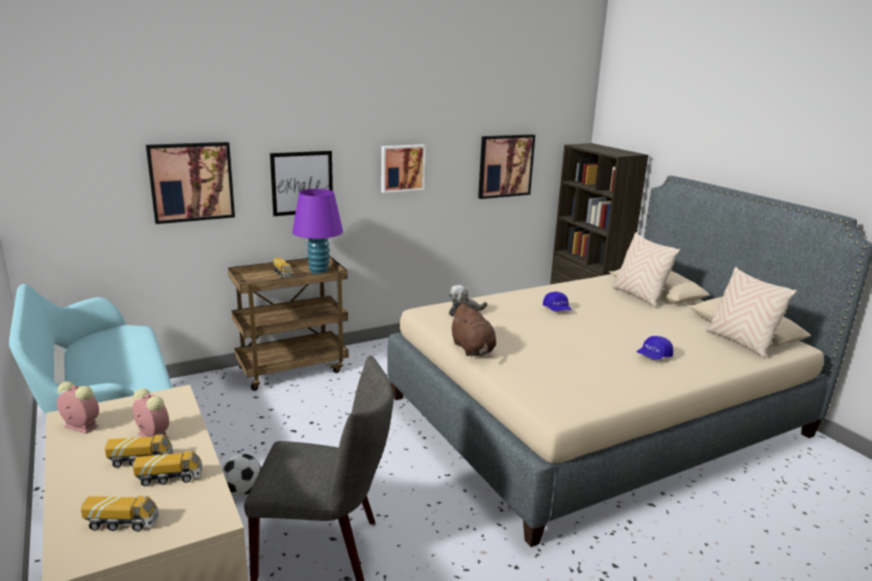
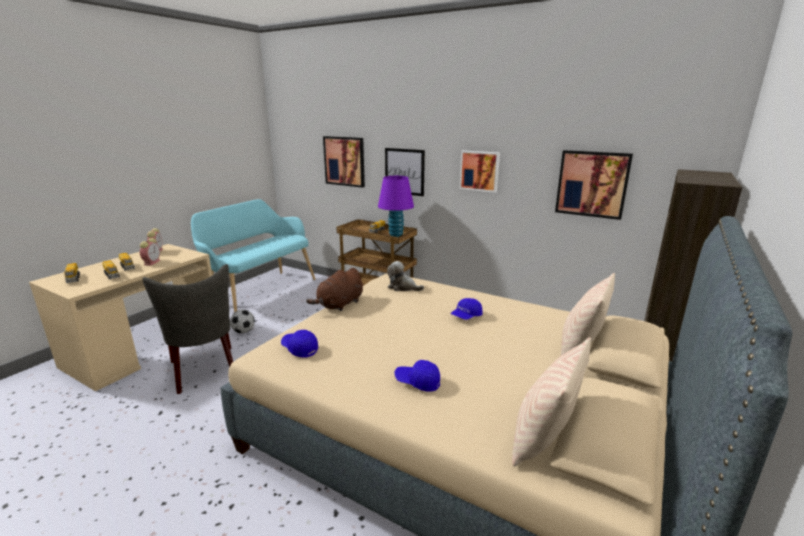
camera: 60 degrees right, 0 degrees up
none -> blue cap [281,330,318,358]

